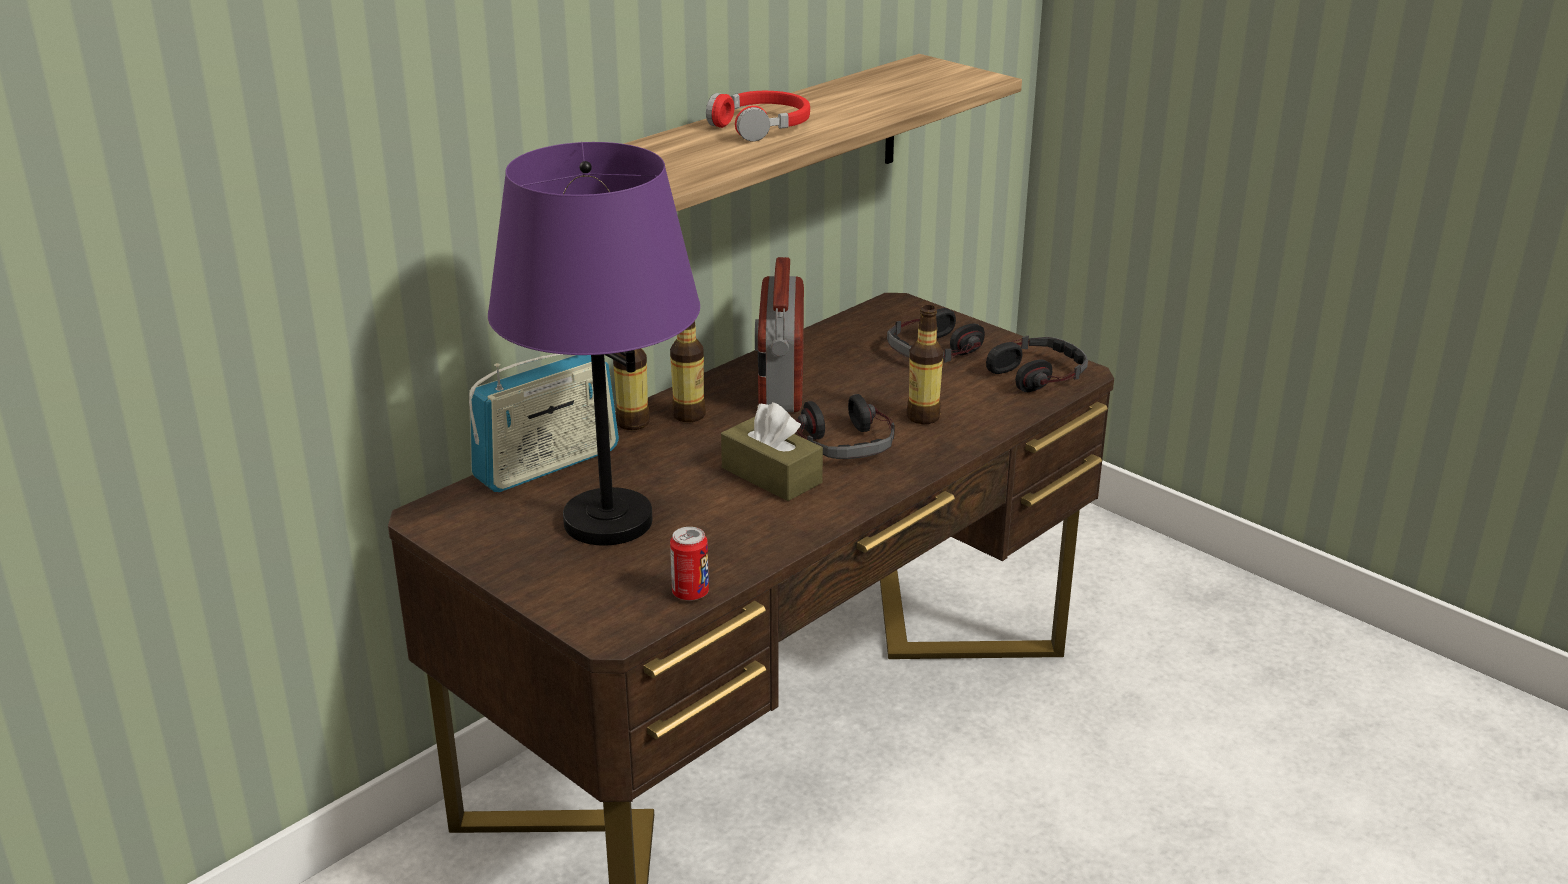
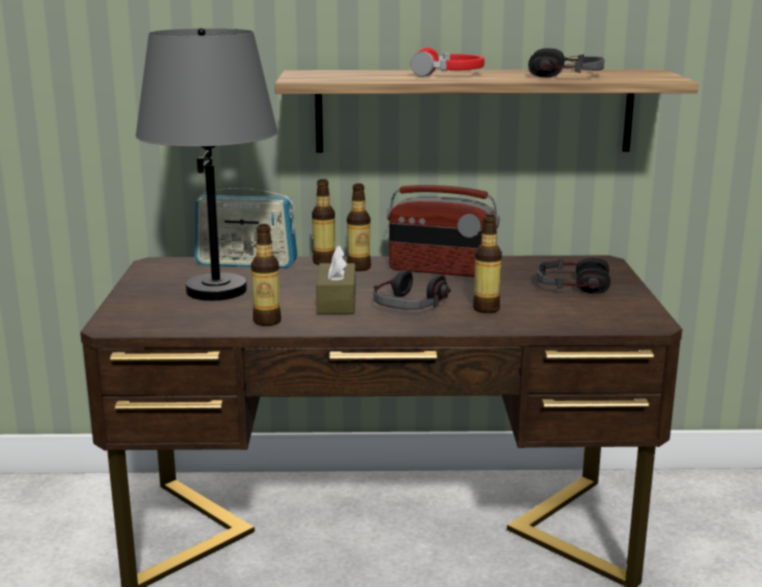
camera: 45 degrees right, 10 degrees down
purple table lamp [488,142,700,546] -> grey table lamp [136,28,278,301]
can [670,527,709,601] -> none
radio [755,257,804,412] -> radio turned 120 degrees counterclockwise [387,185,500,277]
headphones [986,336,1088,392] -> headphones moved to [528,48,604,78]
none -> bottle [251,224,281,326]

